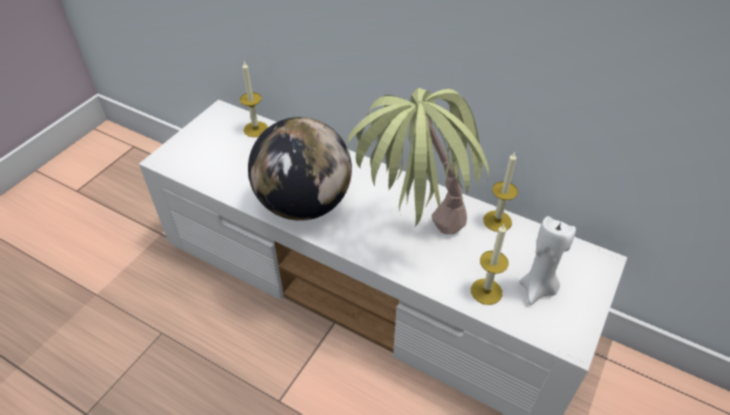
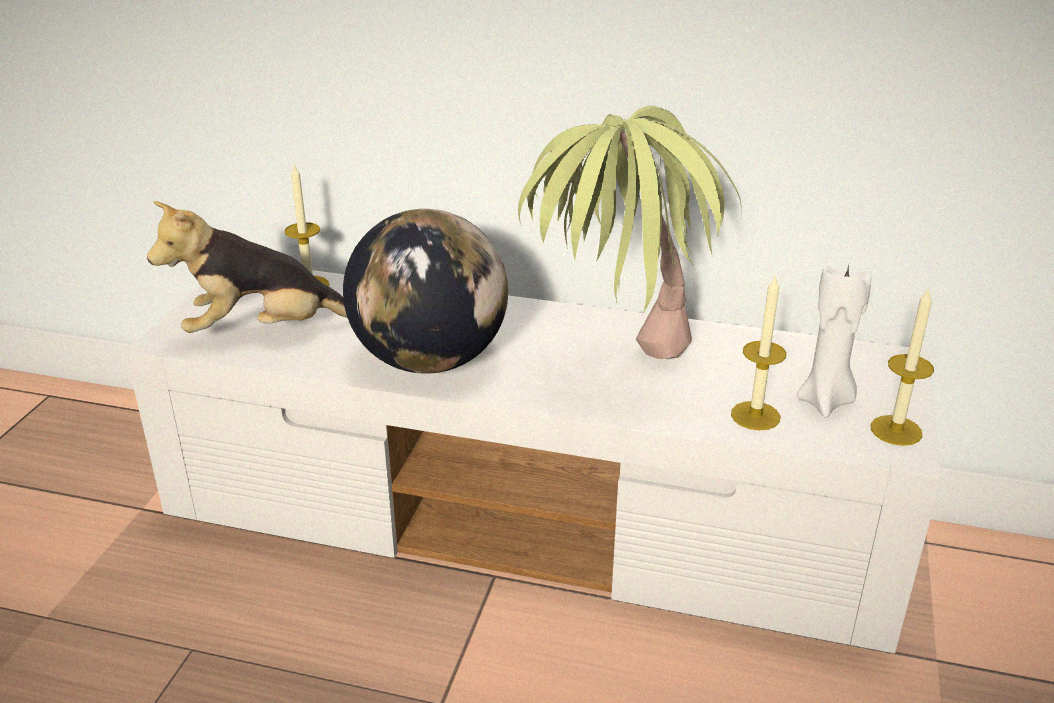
camera: 15 degrees left, 15 degrees down
candle [483,151,518,232] -> candle moved to [871,287,934,446]
none -> plush toy [147,201,347,333]

